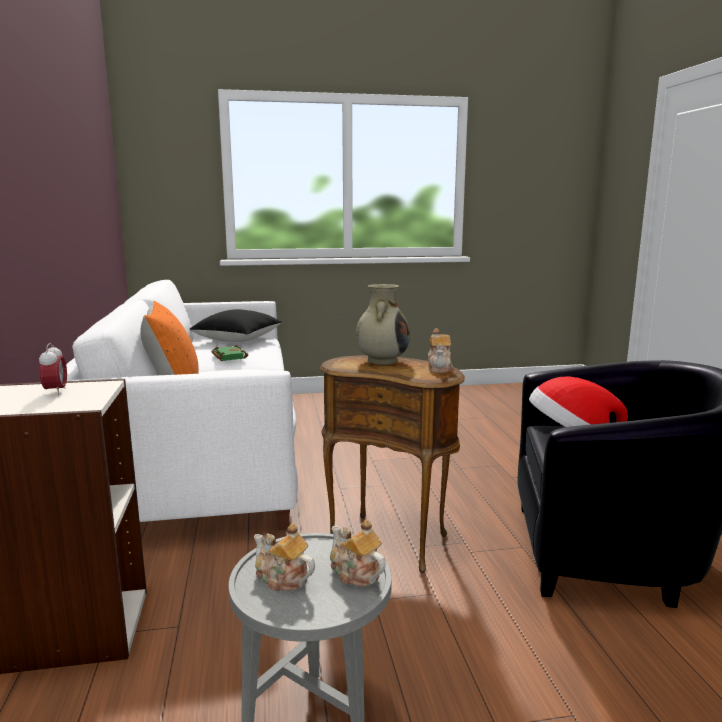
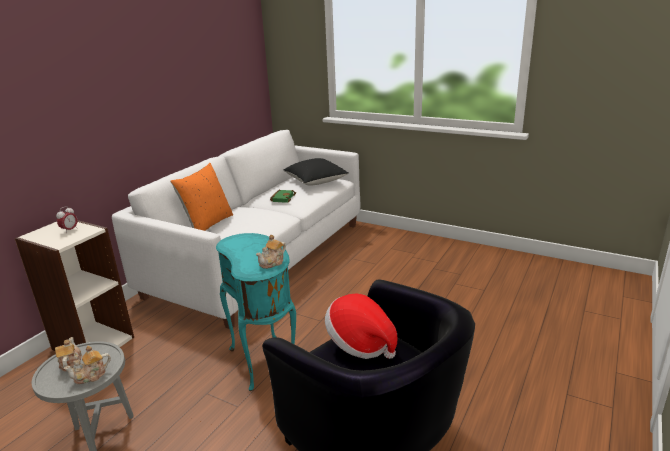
camera: 40 degrees right, 10 degrees up
brown side table [319,355,465,573] -> turquoise side table [216,233,296,391]
teapot [330,519,386,586] -> teapot turned 120 degrees counterclockwise [64,346,111,384]
beige vase [356,284,410,365] -> none

